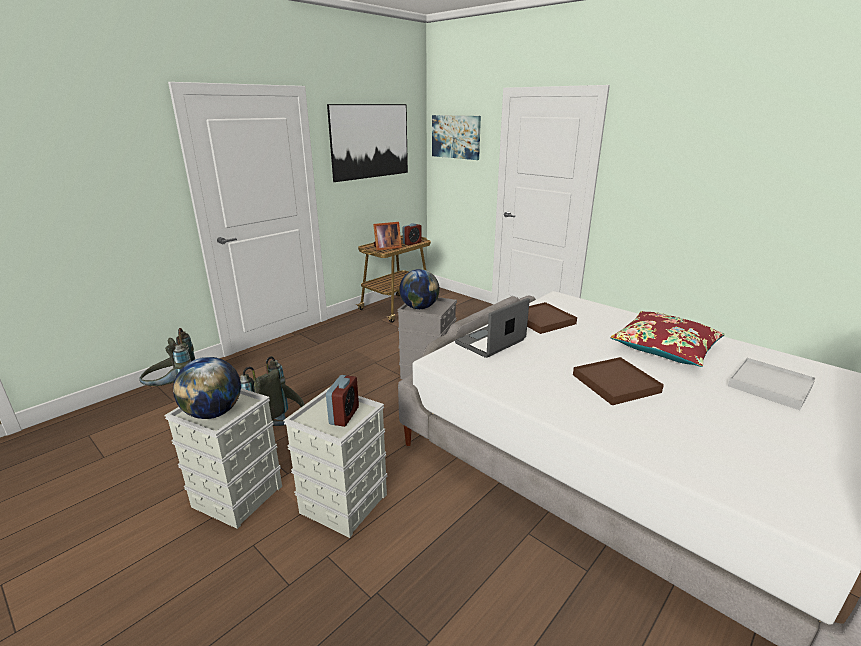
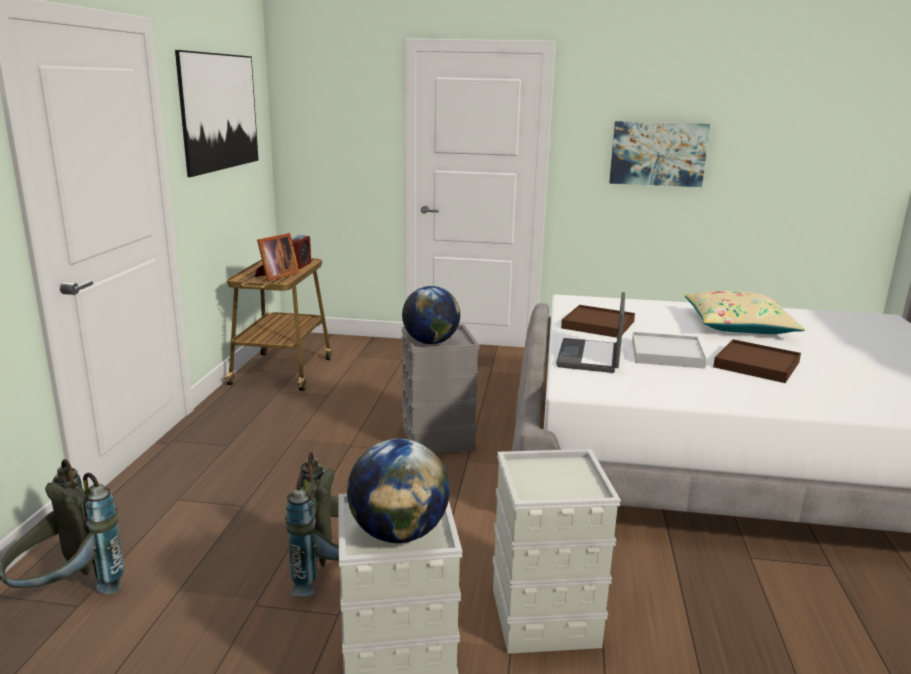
camera: 35 degrees left, 5 degrees down
alarm clock [326,375,359,427] -> none
picture [432,115,481,160] -> picture moved to [609,121,710,187]
red pillow [610,311,725,367] -> beige pillow [685,291,805,334]
white tray [728,358,815,410] -> white tray moved to [632,332,707,369]

